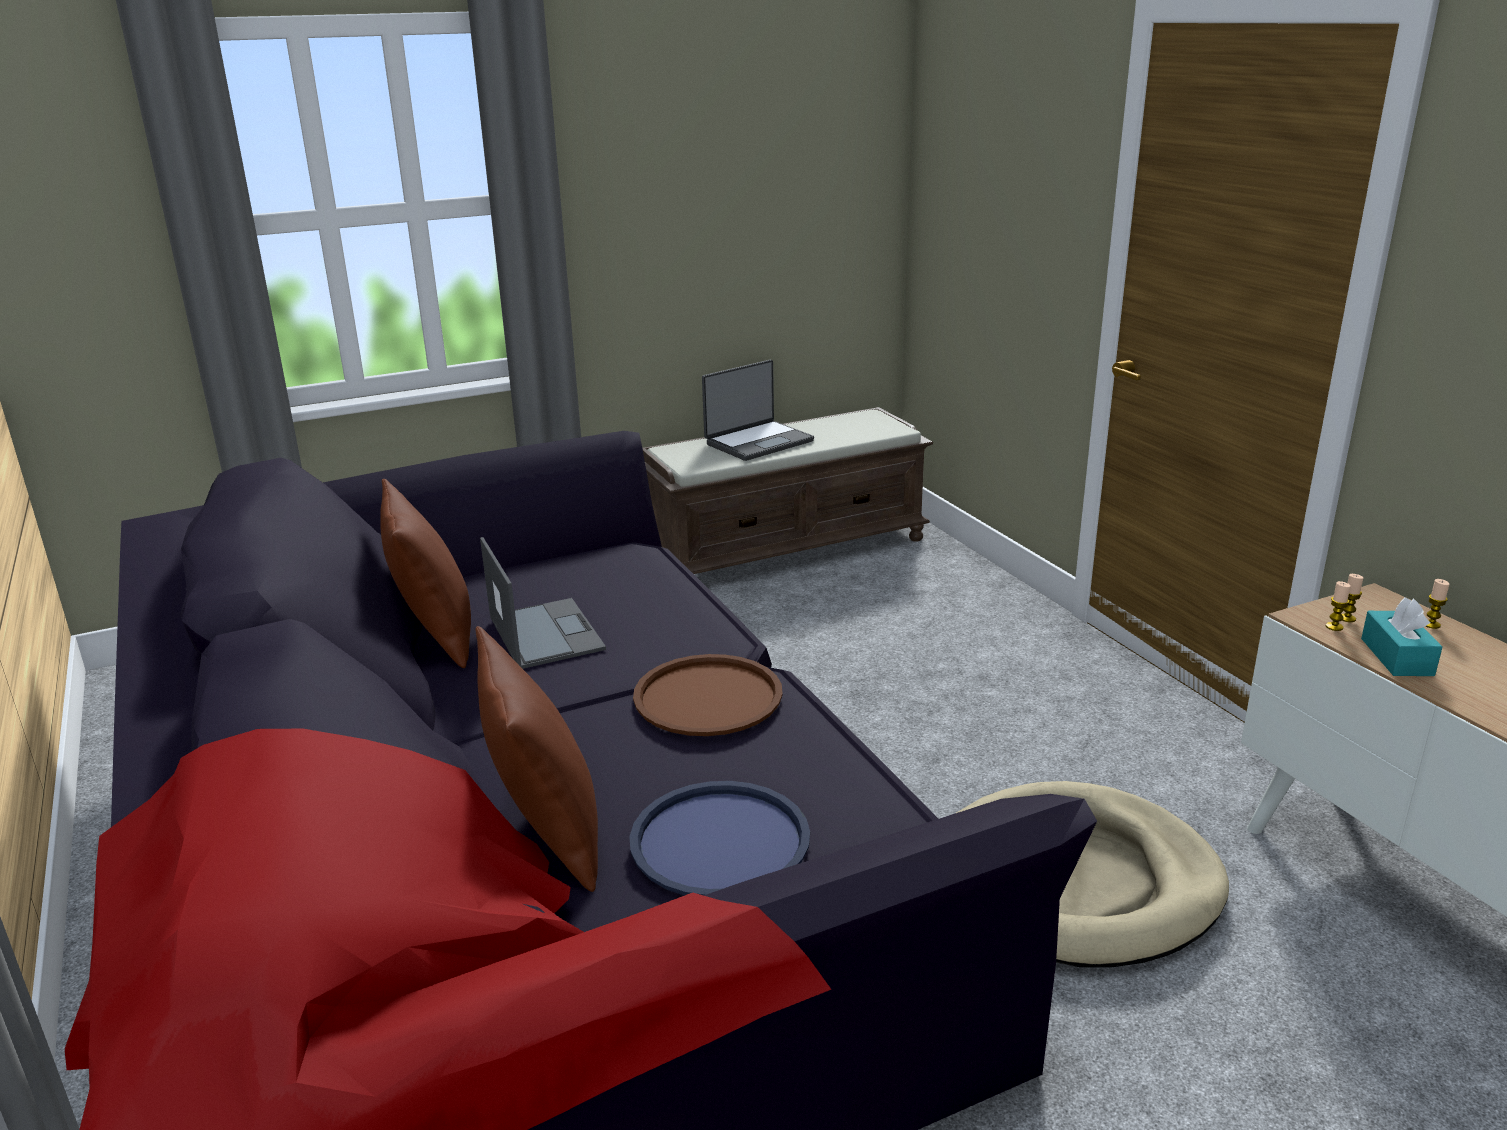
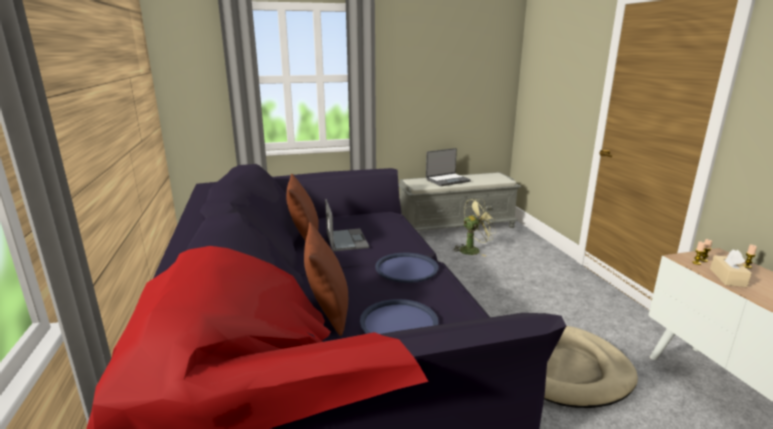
camera: 10 degrees right, 5 degrees down
brown tray [633,654,783,736] -> blue tray [375,253,438,283]
brown bench [642,407,933,574] -> grey bench [398,172,521,231]
turquoise tissue box [1361,598,1442,676] -> beige tissue box [710,249,752,287]
none -> green fan [452,198,497,257]

